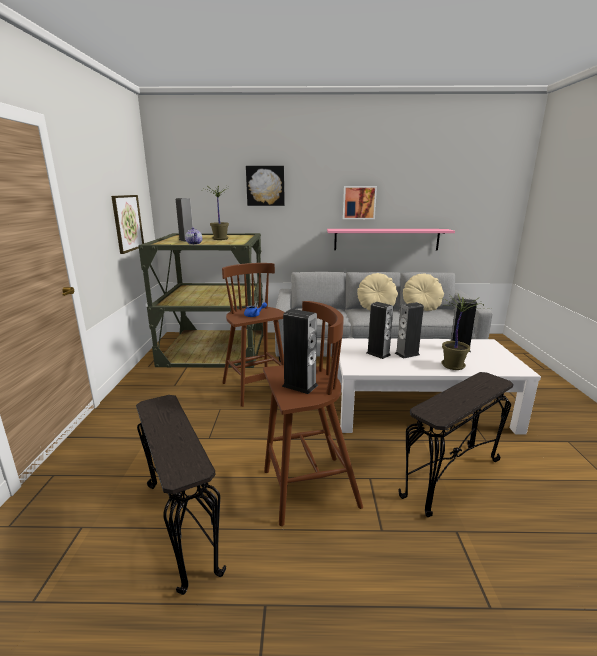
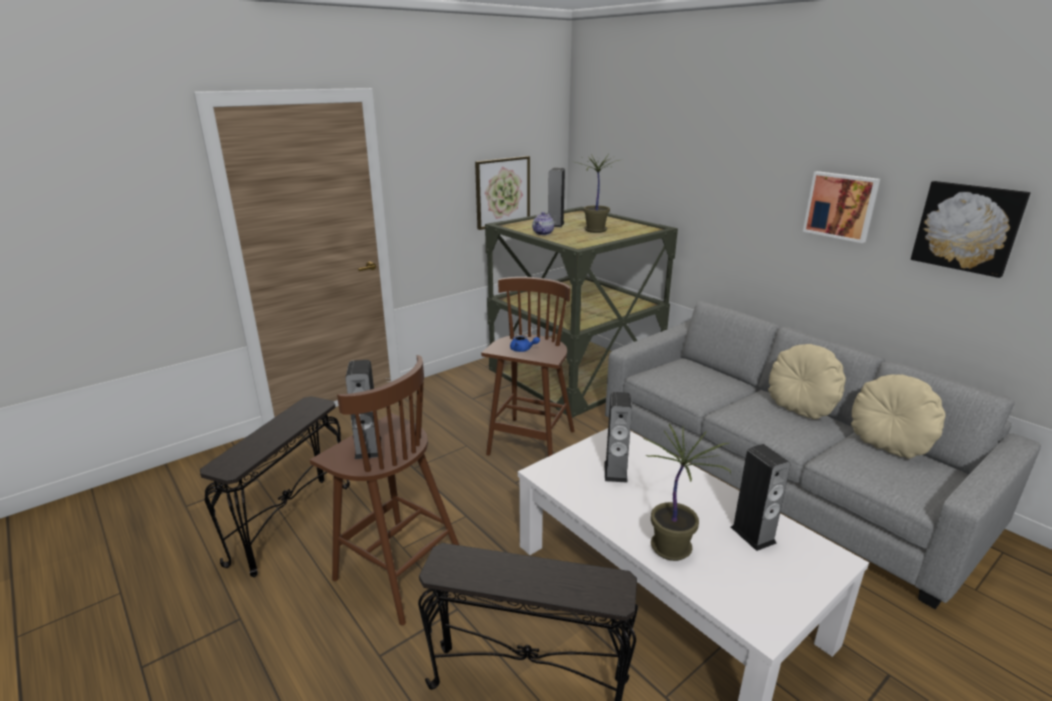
camera: 50 degrees right, 5 degrees up
picture [246,166,285,206] -> picture moved to [911,181,1031,278]
pink shelf [327,229,455,251] -> none
speaker [395,302,424,359] -> none

